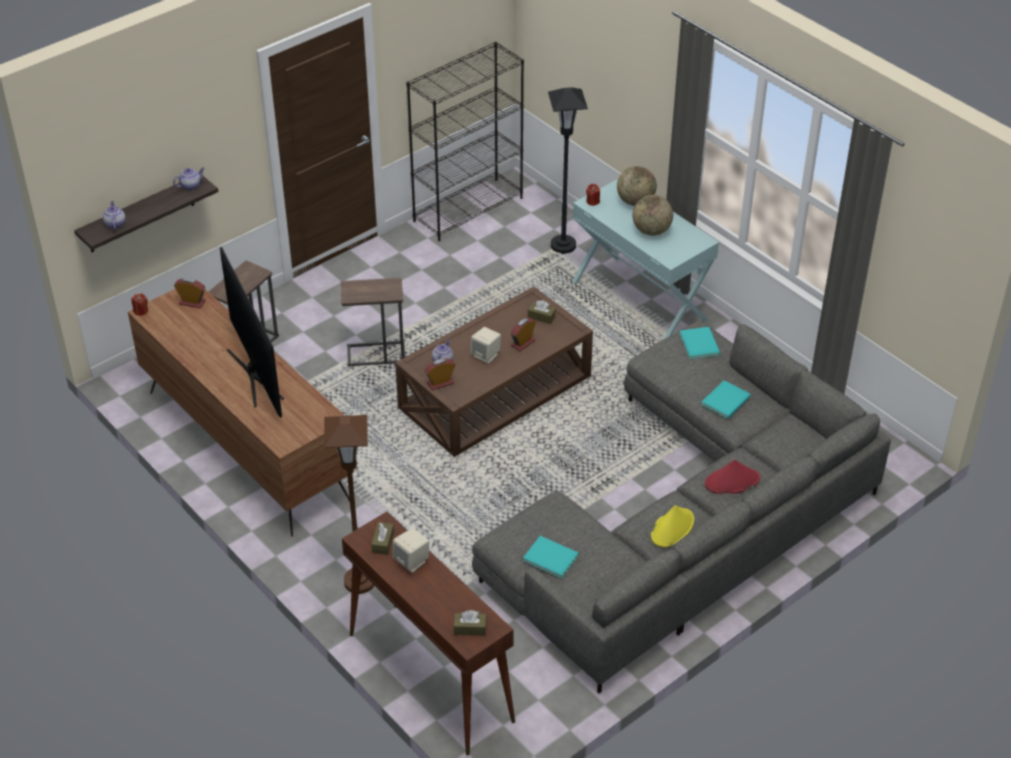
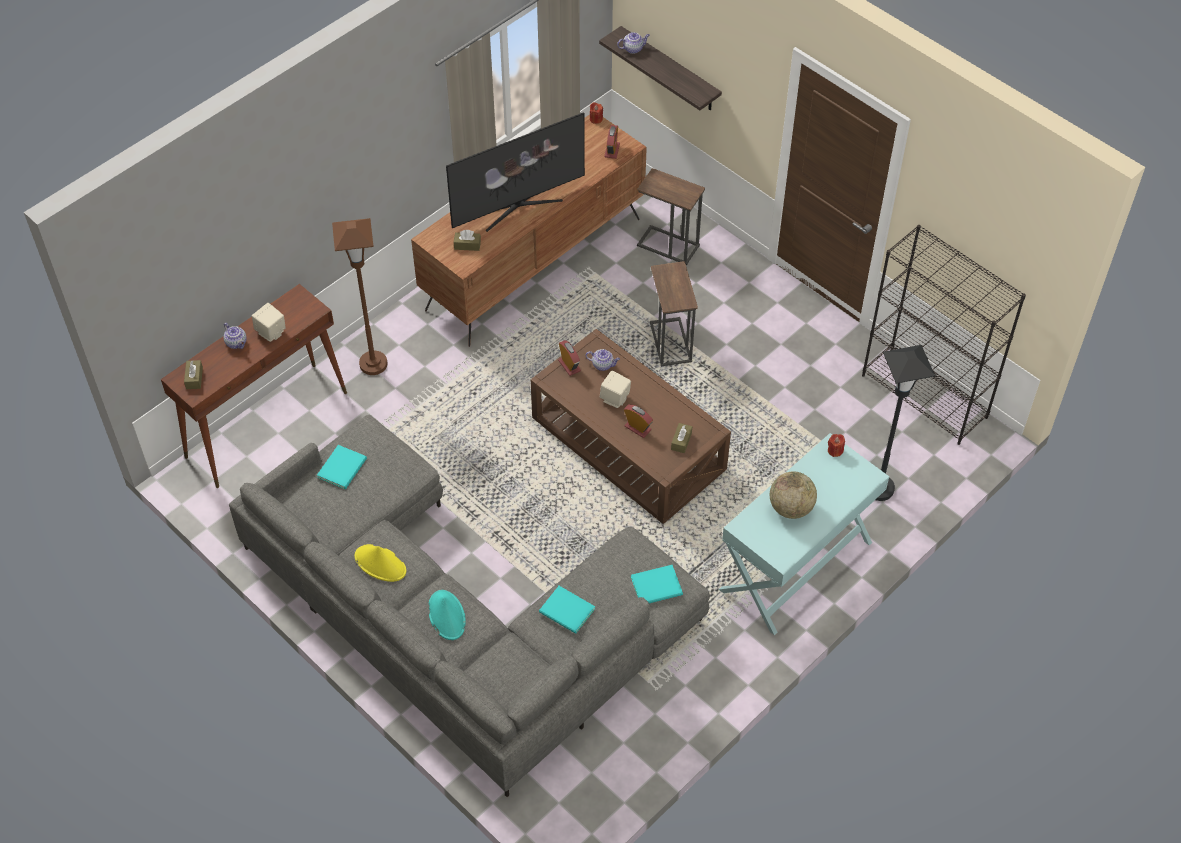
camera: 85 degrees right, 10 degrees up
teapot [173,167,205,190] -> teapot moved to [224,323,247,349]
brown tissue box [371,522,394,555] -> brown tissue box moved to [454,230,481,251]
globe [617,166,657,206] -> none
red hat [705,460,760,494] -> turquoise hat [429,590,466,640]

